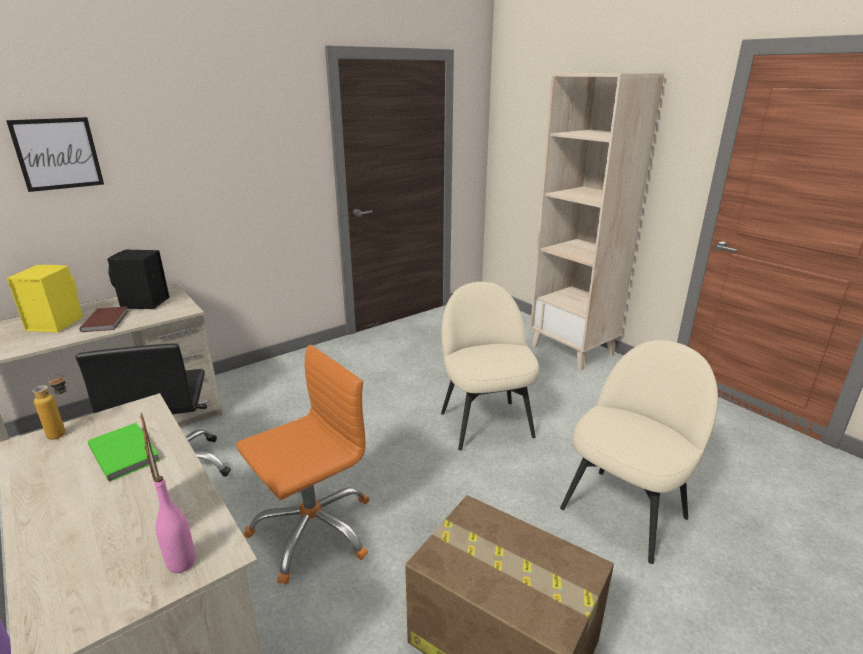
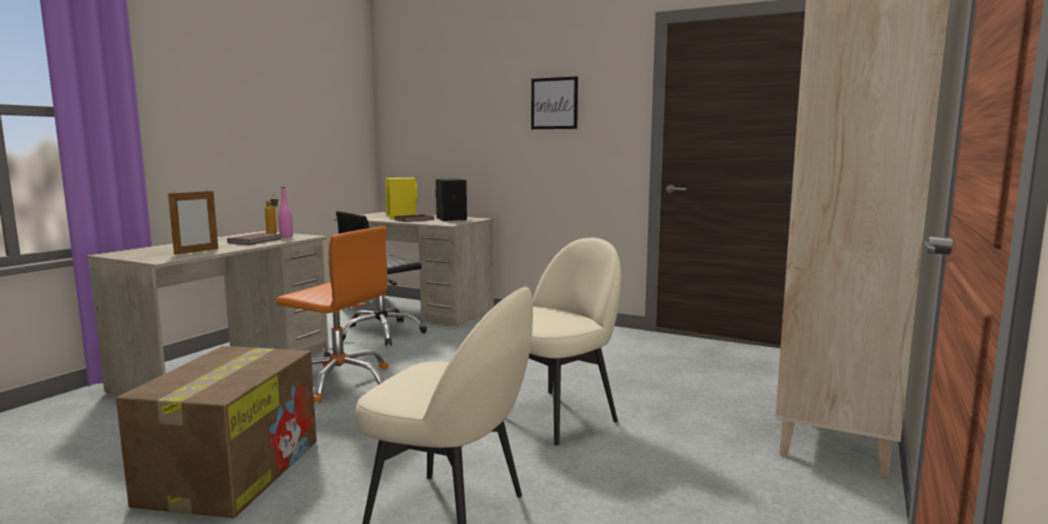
camera: 65 degrees right, 15 degrees down
picture [6,117,104,192] -> picture moved to [531,76,578,129]
green book [88,423,161,482] -> brown book [227,233,281,245]
pink bottle [154,476,195,573] -> pink bottle moved to [278,187,293,238]

